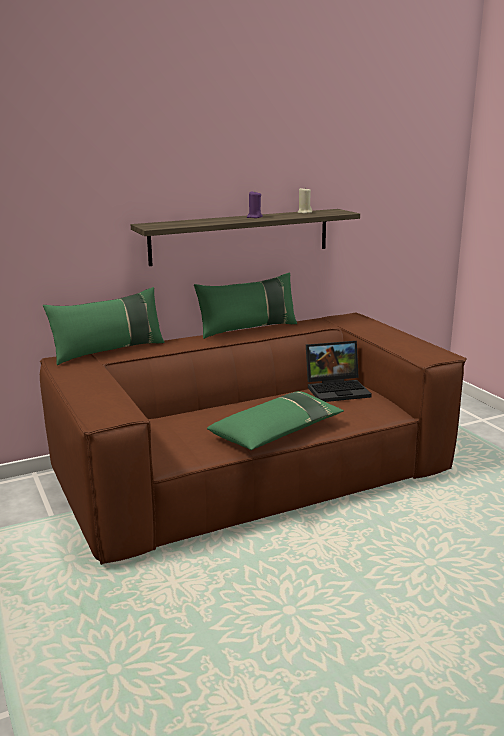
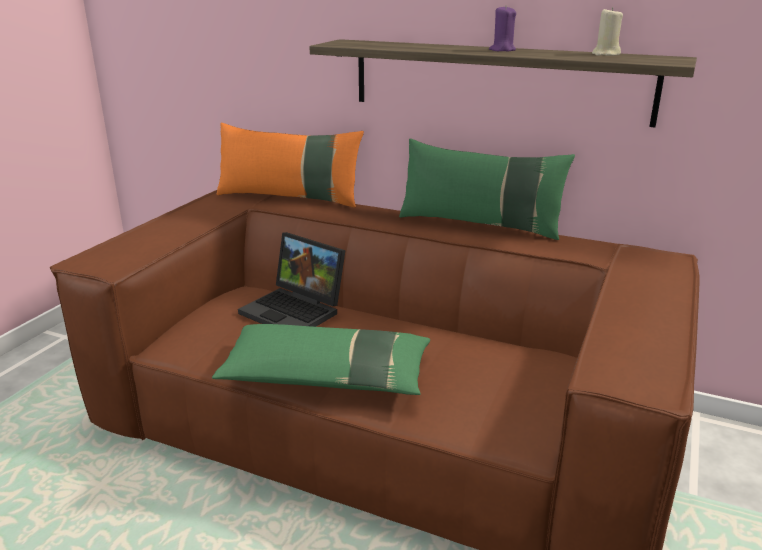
camera: 50 degrees right, 5 degrees up
green pillow [43,287,164,365] -> orange pillow [217,123,364,207]
laptop [306,341,372,402] -> laptop moved to [238,232,346,327]

